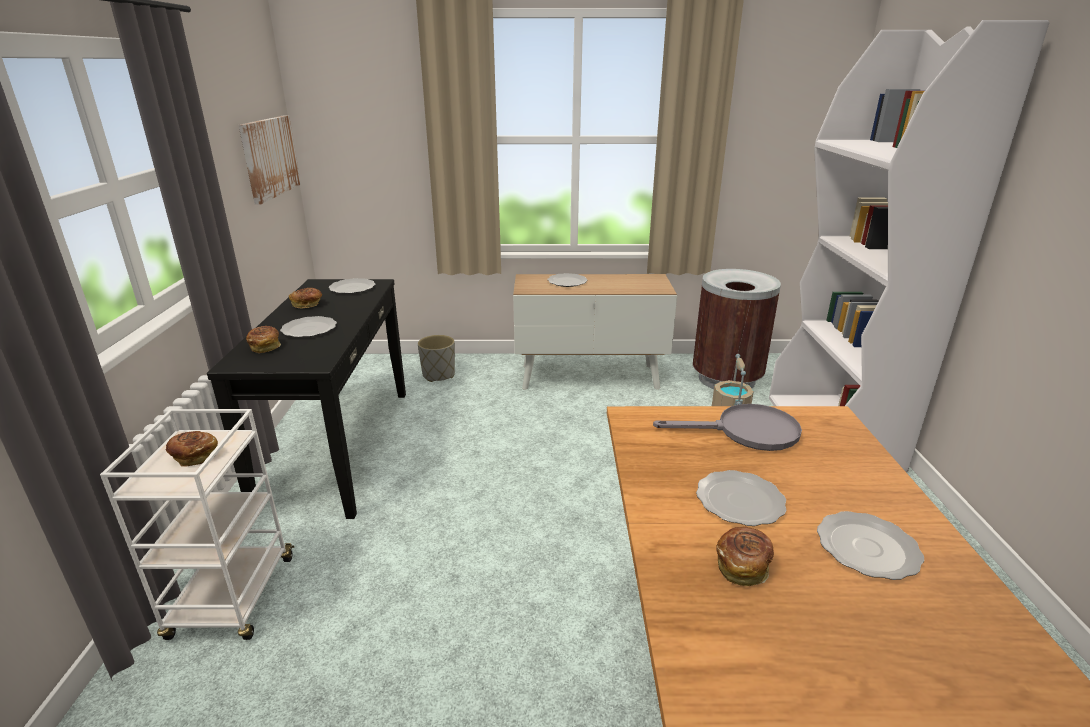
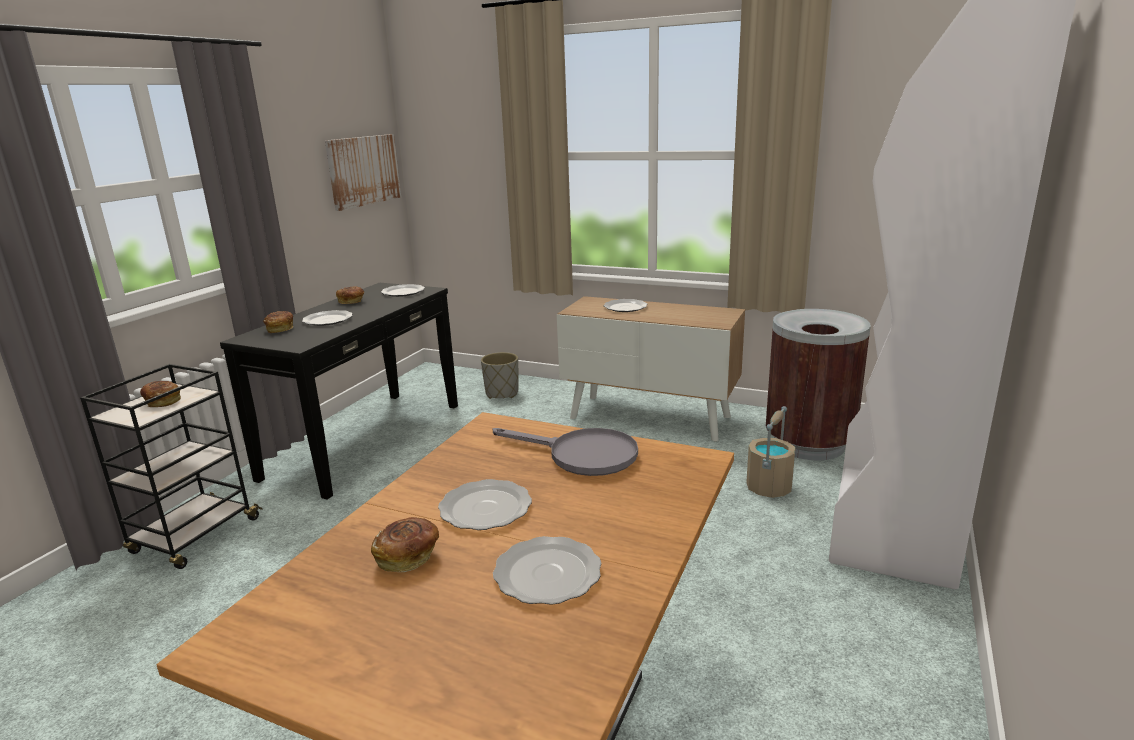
camera: 25 degrees right, 5 degrees down
white cart [100,409,294,640] -> black cart [80,364,263,569]

